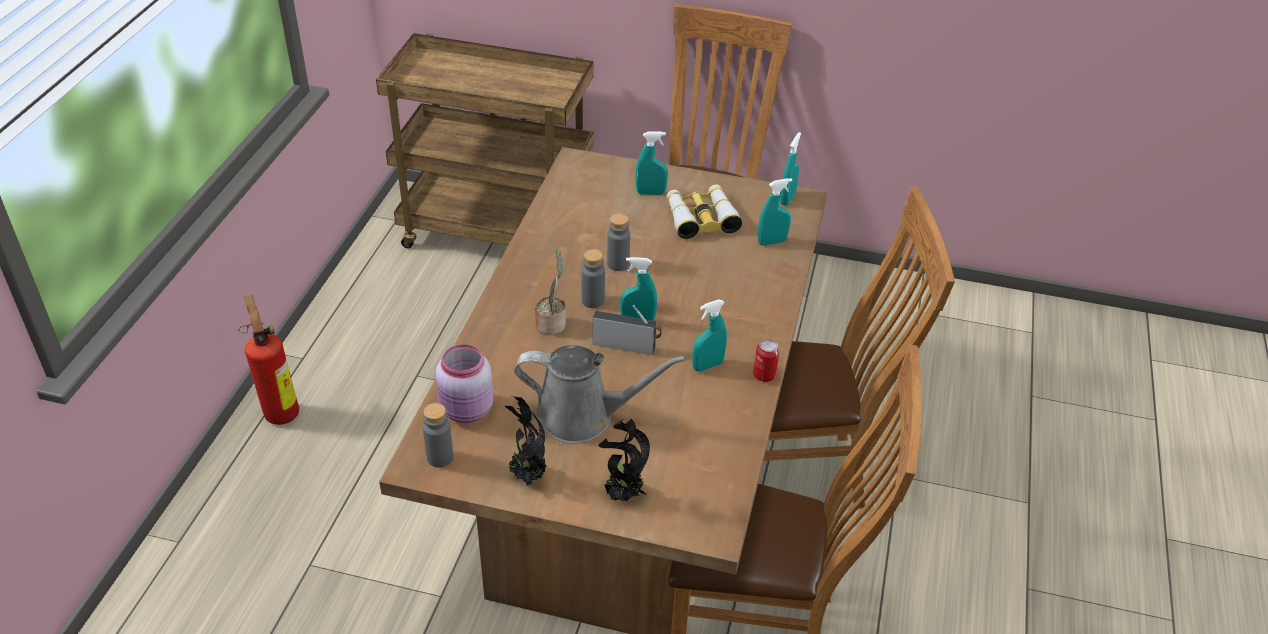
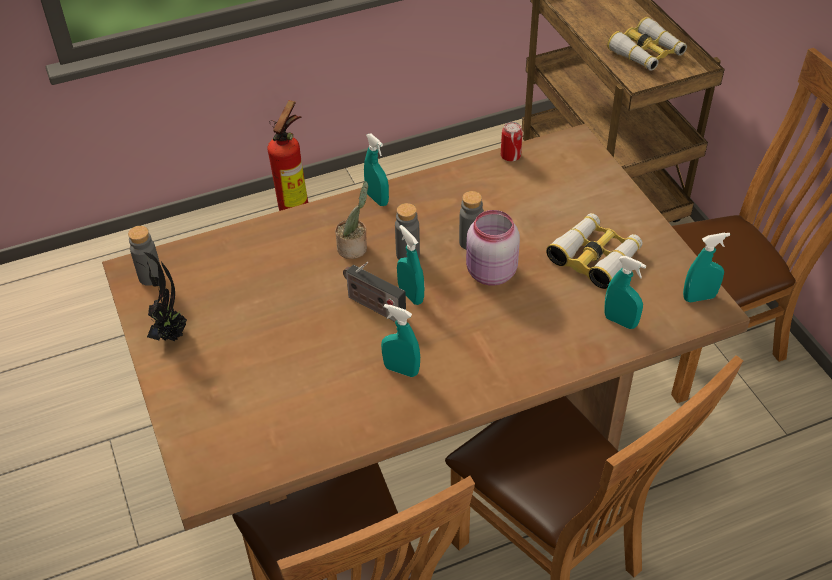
camera: 55 degrees right, 5 degrees up
pink jar [436,344,493,423] -> pink jar moved to [466,210,520,286]
grey watering can [514,345,686,444] -> none
radio [593,305,662,355] -> radio turned 150 degrees clockwise [343,262,406,322]
potted plant [598,419,650,503] -> none
turquoise spray bottle [635,131,668,195] -> turquoise spray bottle moved to [364,133,389,206]
can [753,339,779,382] -> can moved to [501,122,523,161]
none -> binoculars [607,17,687,71]

